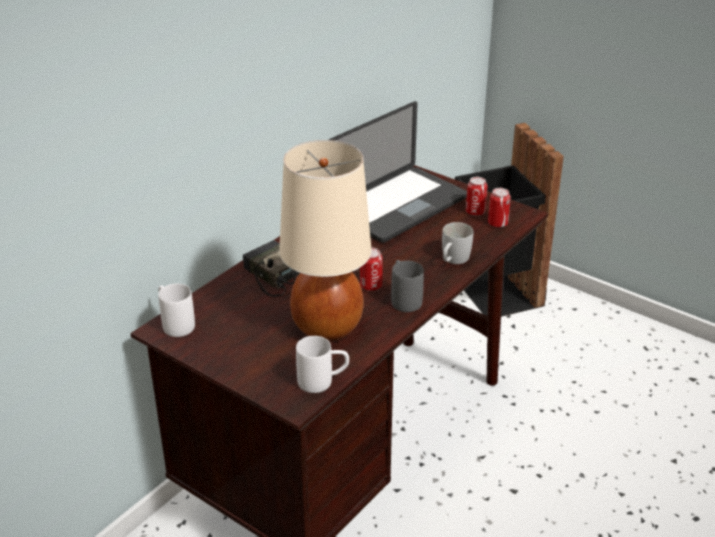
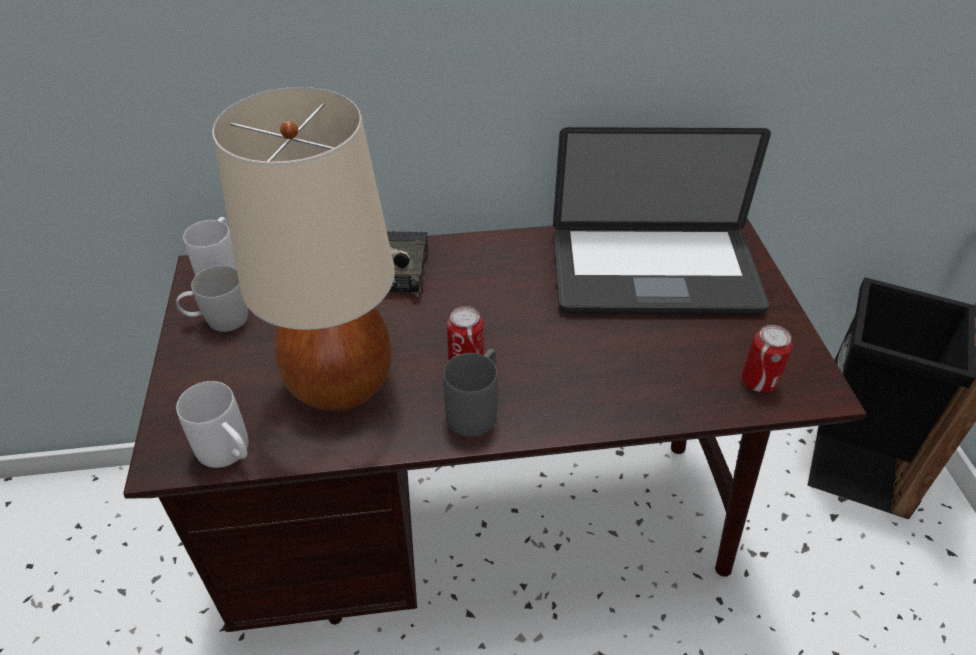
camera: 45 degrees right, 10 degrees up
white mug [442,222,473,264] -> white mug moved to [176,265,248,332]
can [466,177,488,216] -> none

